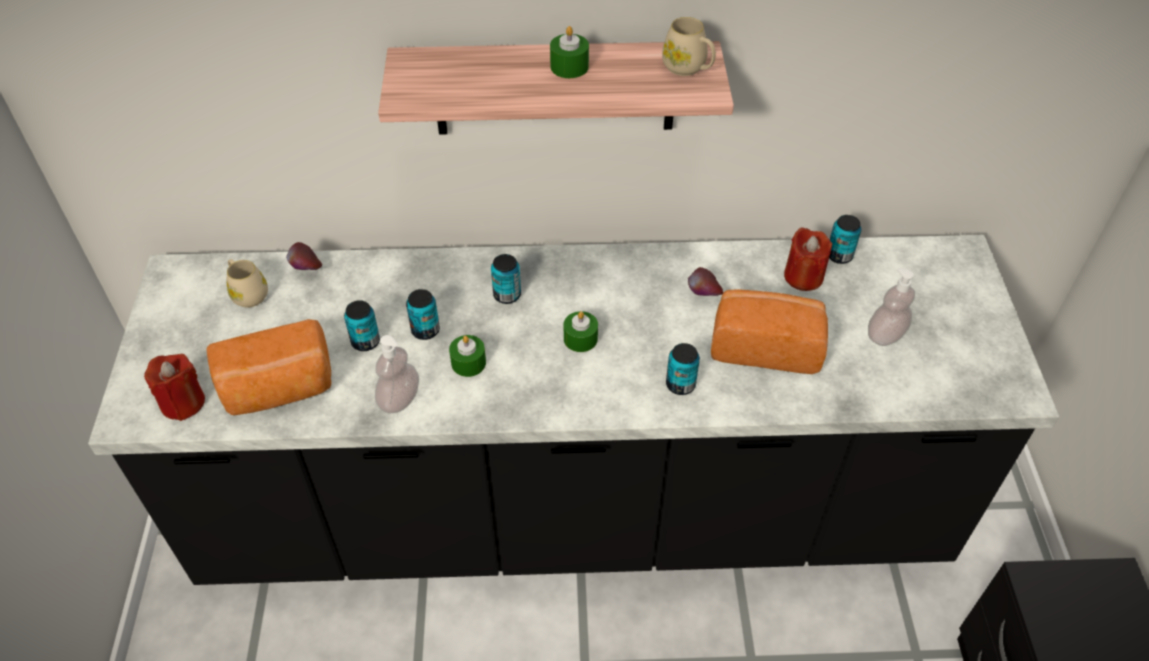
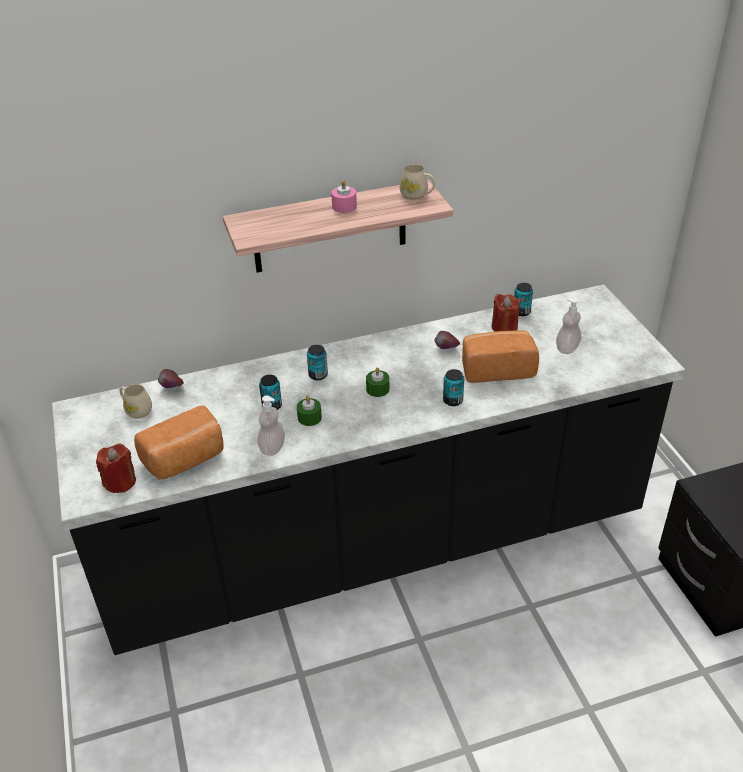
camera: 15 degrees left, 10 degrees down
can [344,300,380,351] -> none
green candle [550,26,589,78] -> pink candle [331,180,357,213]

